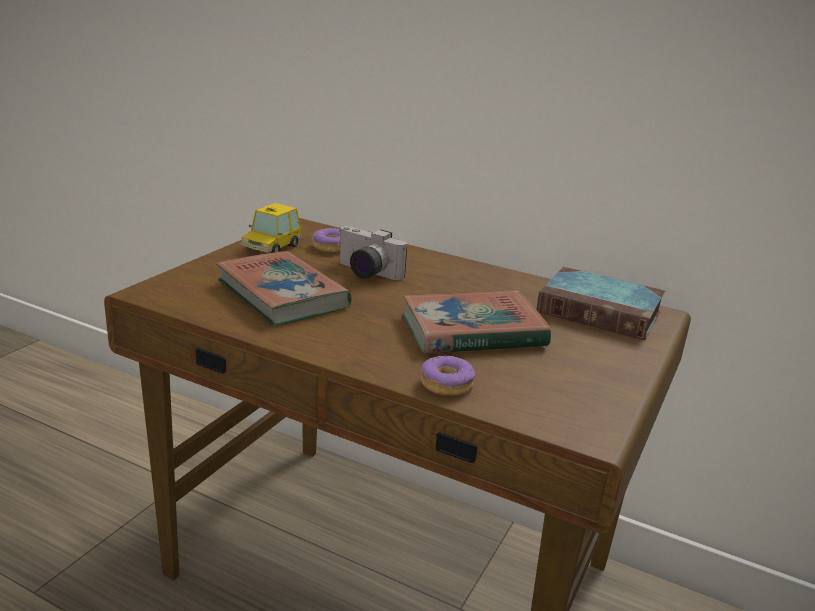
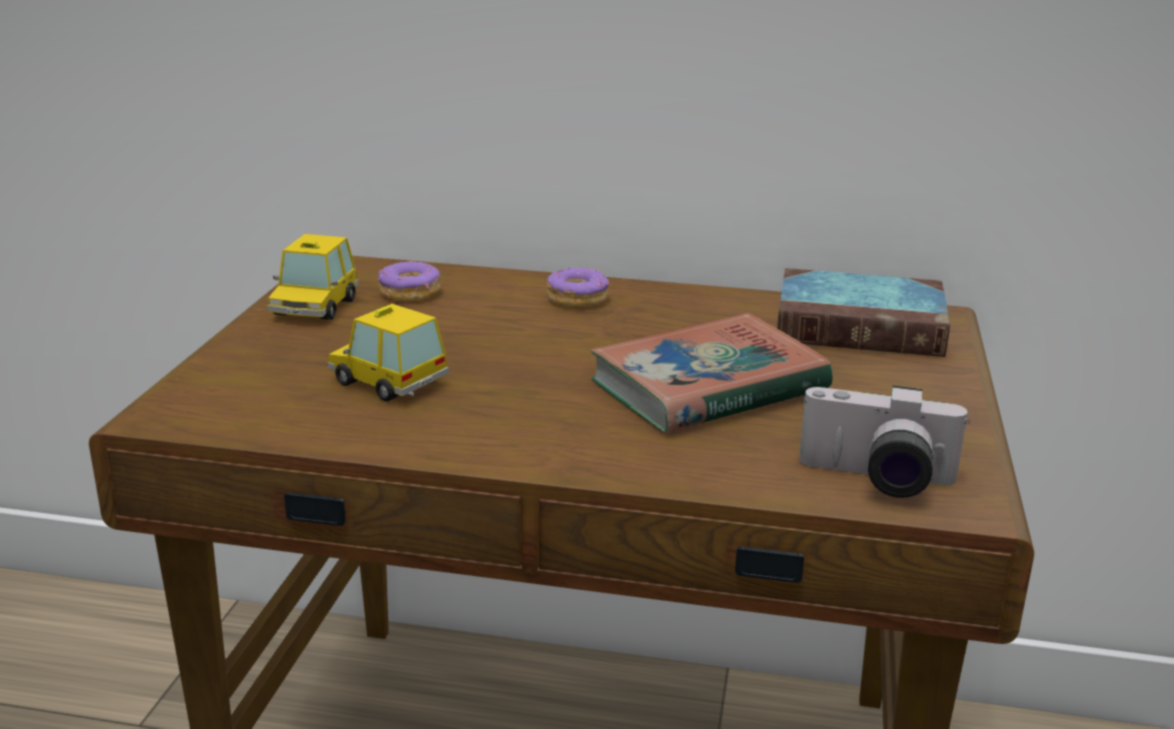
camera: 15 degrees left, 0 degrees up
book [216,251,352,326] -> toy car [328,304,449,401]
camera [339,226,407,281] -> camera moved to [799,386,970,498]
donut [421,355,476,396] -> donut moved to [547,267,609,307]

